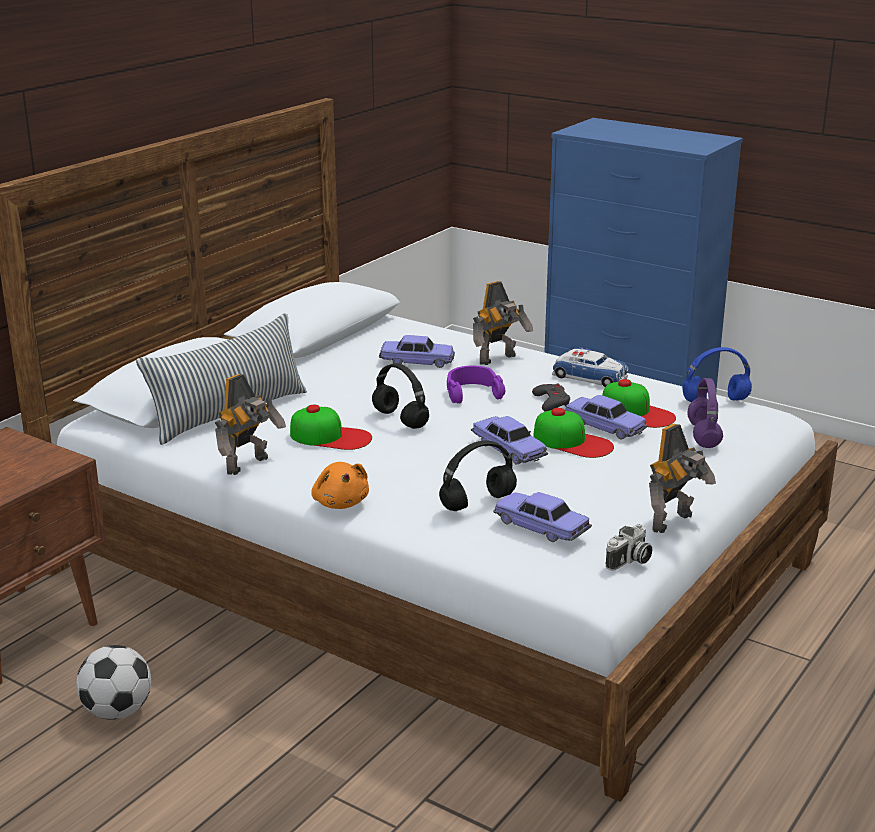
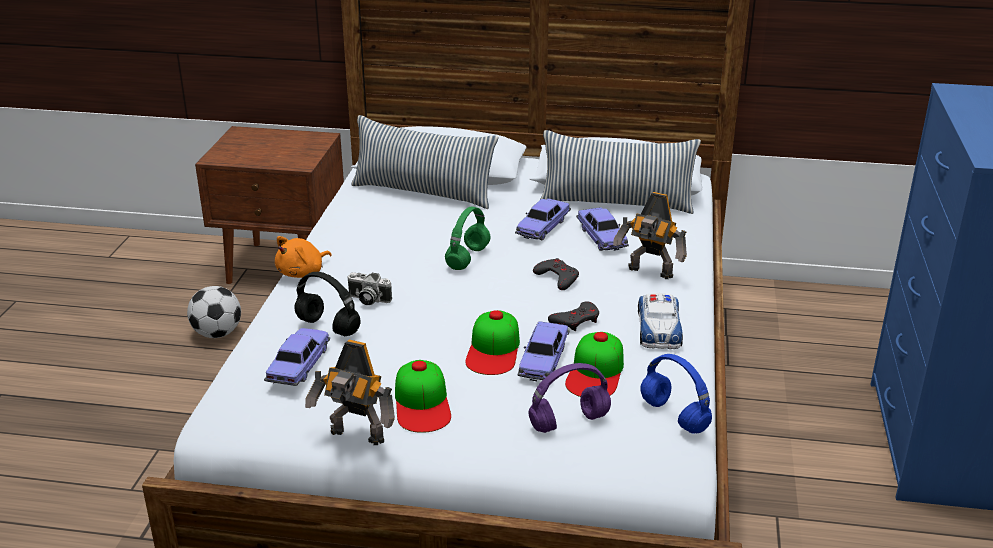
camera: 65 degrees right, 5 degrees up
toy robot [215,374,286,475] -> none
cap [290,404,372,450] -> cap moved to [395,360,451,433]
black headphones [372,363,429,429] -> green headphones [445,207,490,270]
purple headphones [447,366,505,404] -> grey game controller [533,258,579,290]
toy car [471,416,548,465] -> toy car moved to [515,198,571,240]
camera [605,524,652,571] -> camera moved to [347,272,392,305]
none -> pillow [540,130,701,214]

